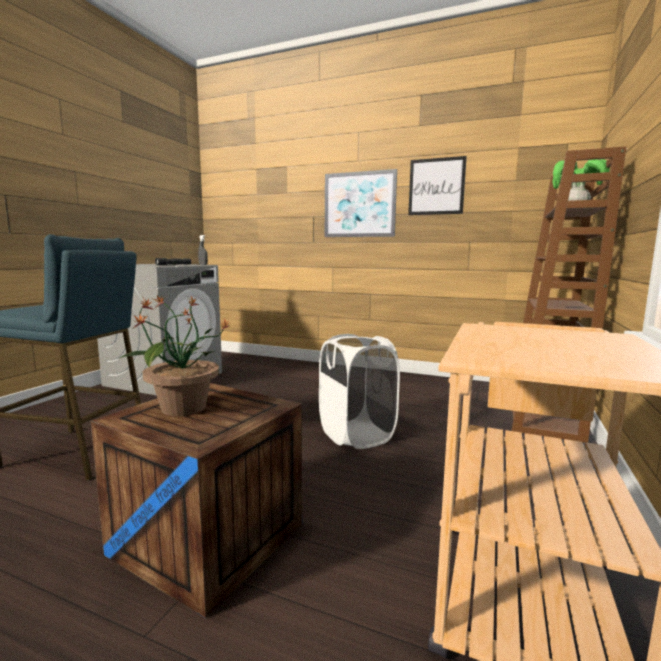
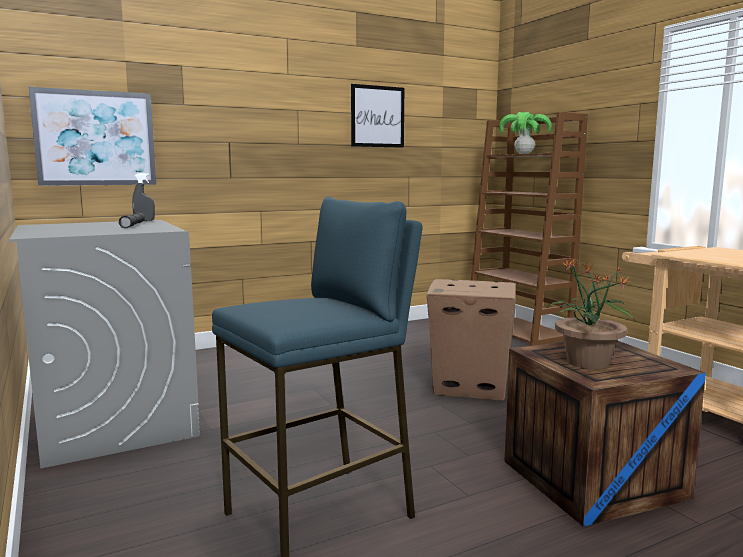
camera: 50 degrees left, 0 degrees up
white laundry basket [319,334,400,449] -> cardboard box [427,279,516,401]
picture [325,169,397,237] -> picture moved to [29,87,156,186]

